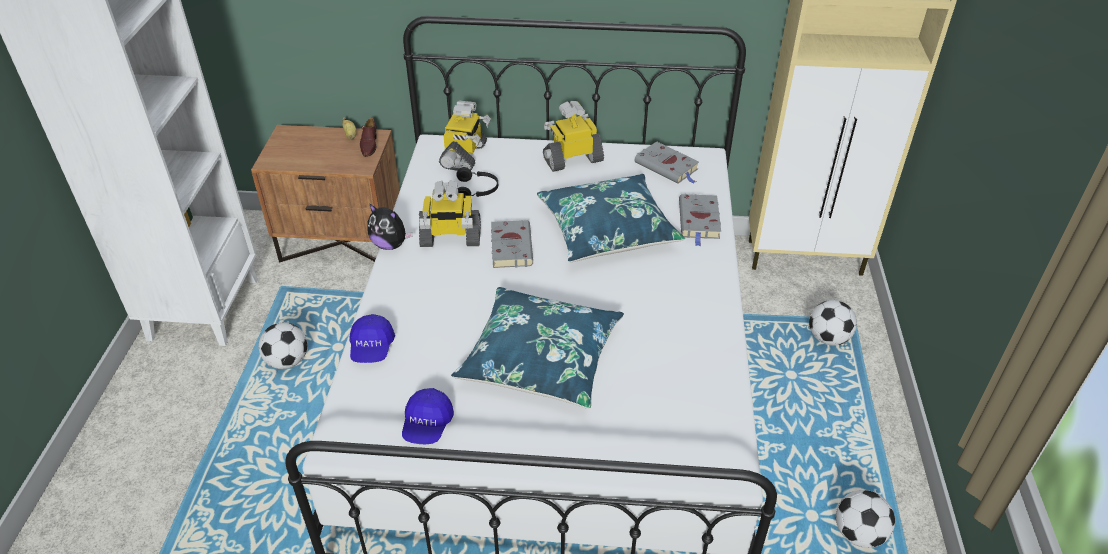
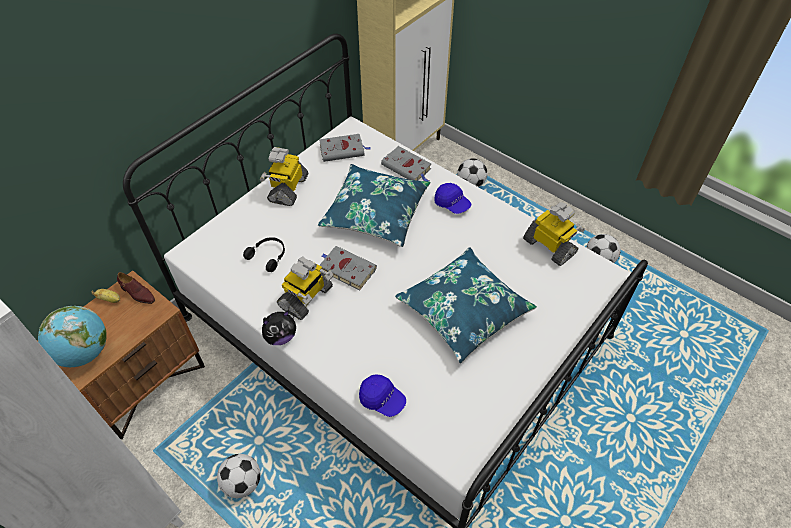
camera: 55 degrees left, 10 degrees up
blue cap [402,388,454,444] -> blue cap moved to [434,183,471,214]
toy robot [439,101,491,171] -> toy robot moved to [523,202,585,266]
none -> globe [38,306,107,367]

